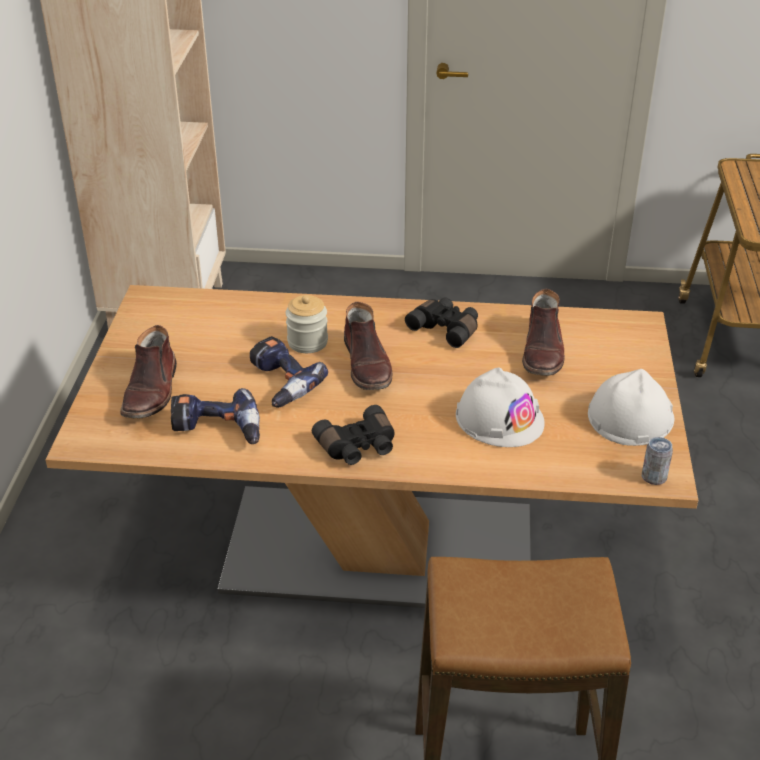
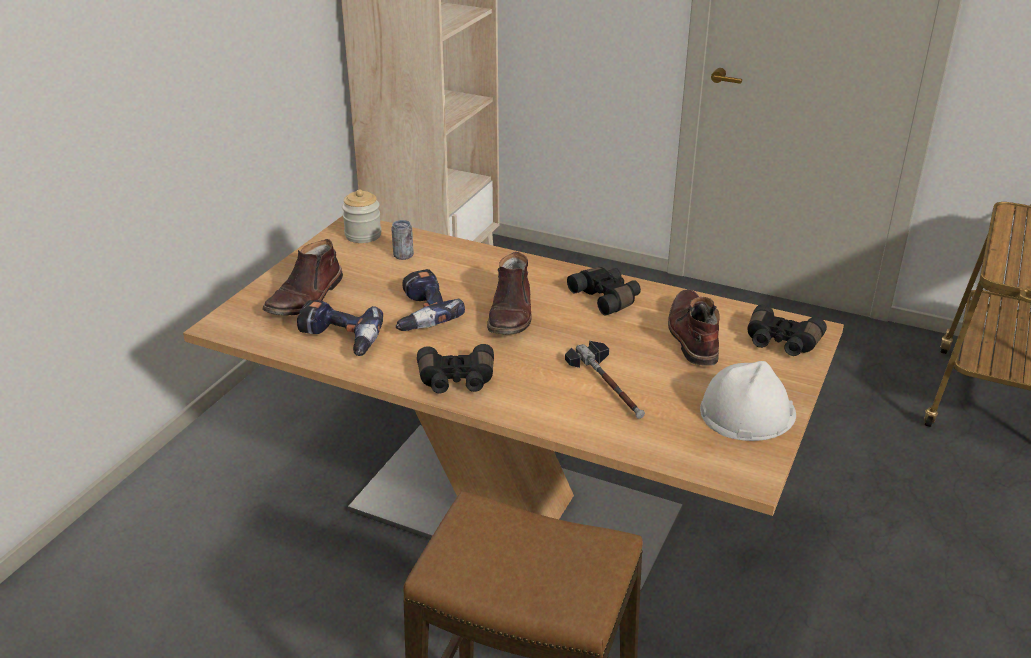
camera: 20 degrees right, 5 degrees down
jar [286,295,328,353] -> jar moved to [342,189,381,243]
white hard hat [456,368,545,447] -> hammer [565,341,645,419]
brown boot [522,289,565,376] -> brown boot turned 150 degrees clockwise [668,289,720,366]
can [642,437,673,485] -> can moved to [391,220,414,260]
none -> black binoculars [747,304,827,356]

